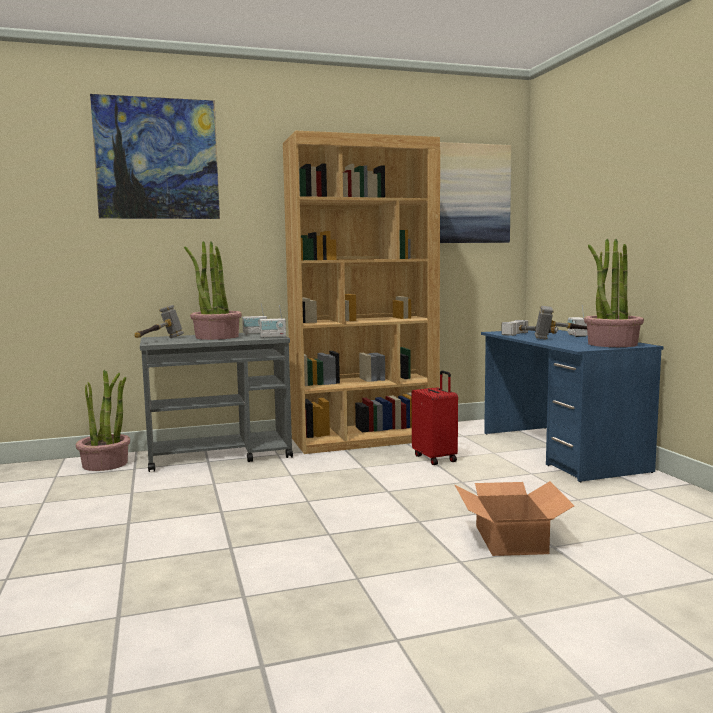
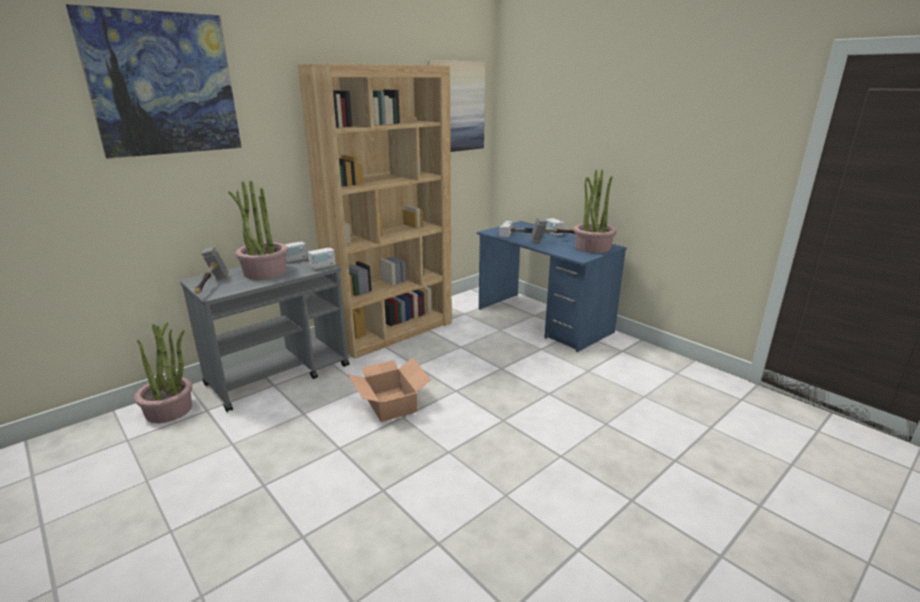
camera: 25 degrees left, 15 degrees up
red suitcase [412,370,458,465] -> none
cardboard box [455,481,574,556] -> cardboard box moved to [348,358,431,422]

